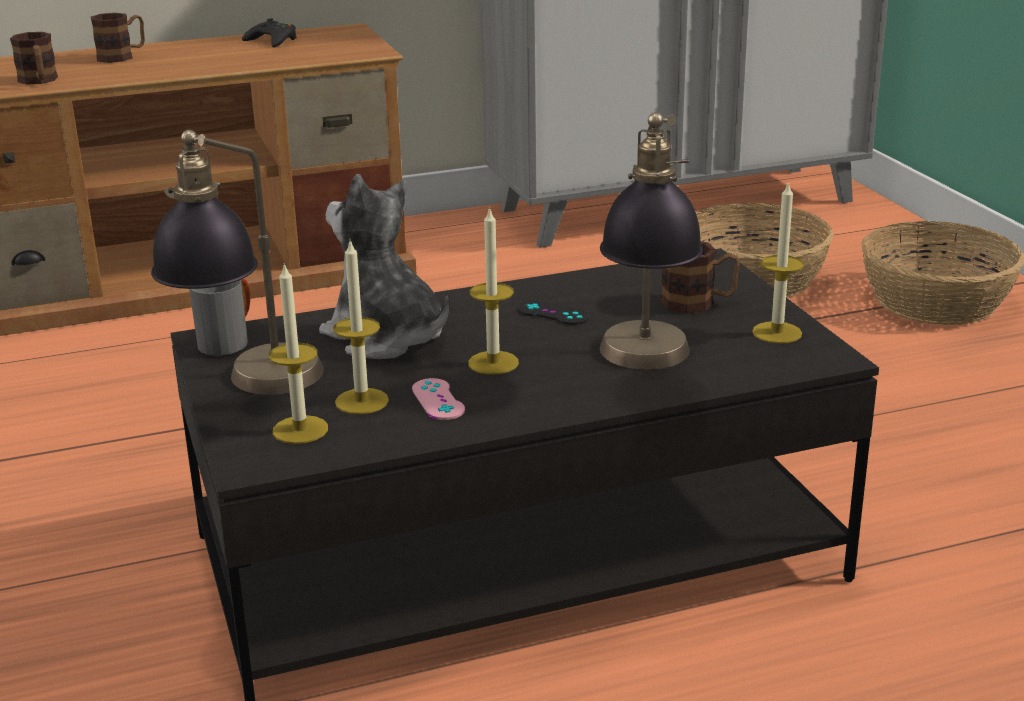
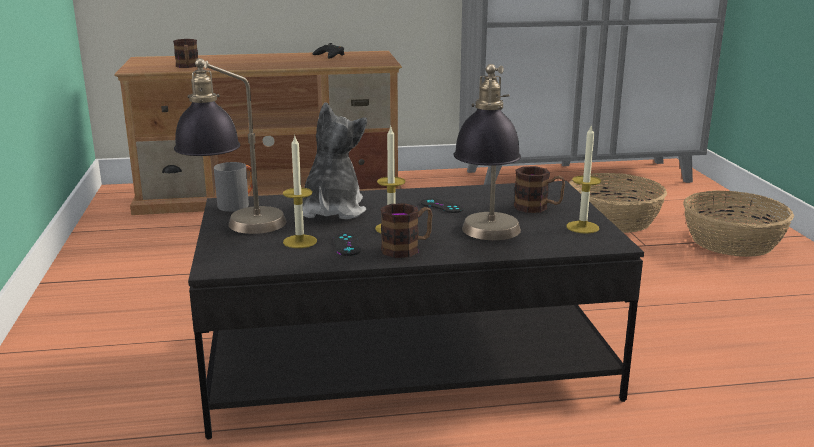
camera: 10 degrees right, 5 degrees down
mug [91,13,145,63] -> mug moved to [381,203,432,258]
candle [269,263,328,444] -> none
plush toy [319,174,449,359] -> plush toy turned 45 degrees clockwise [303,102,367,220]
pink game controller [412,378,465,420] -> black game controller [334,233,361,256]

